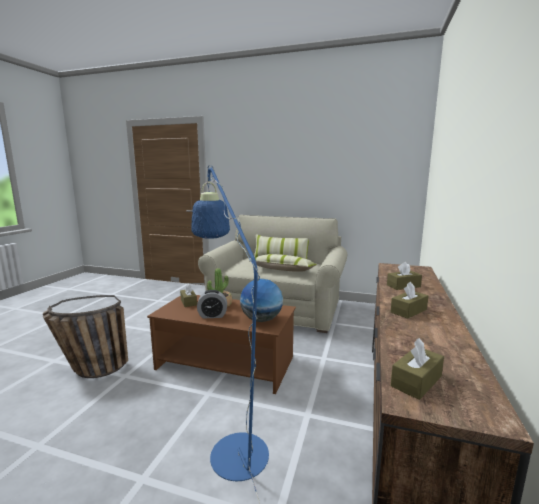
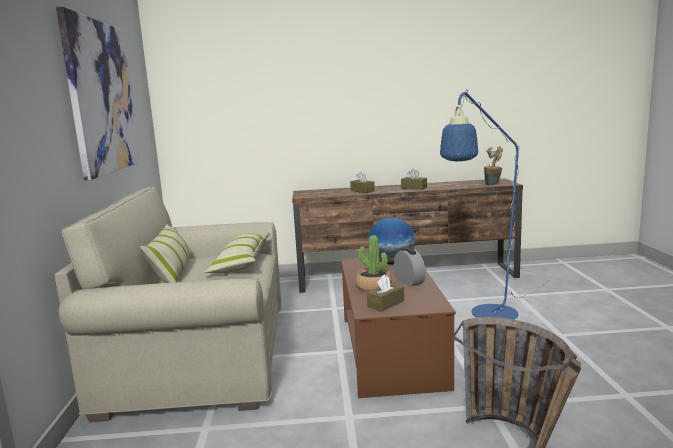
camera: 110 degrees left, 0 degrees up
brown tissue box [391,338,444,400] -> potted plant [484,146,503,185]
none -> picture [56,7,141,180]

